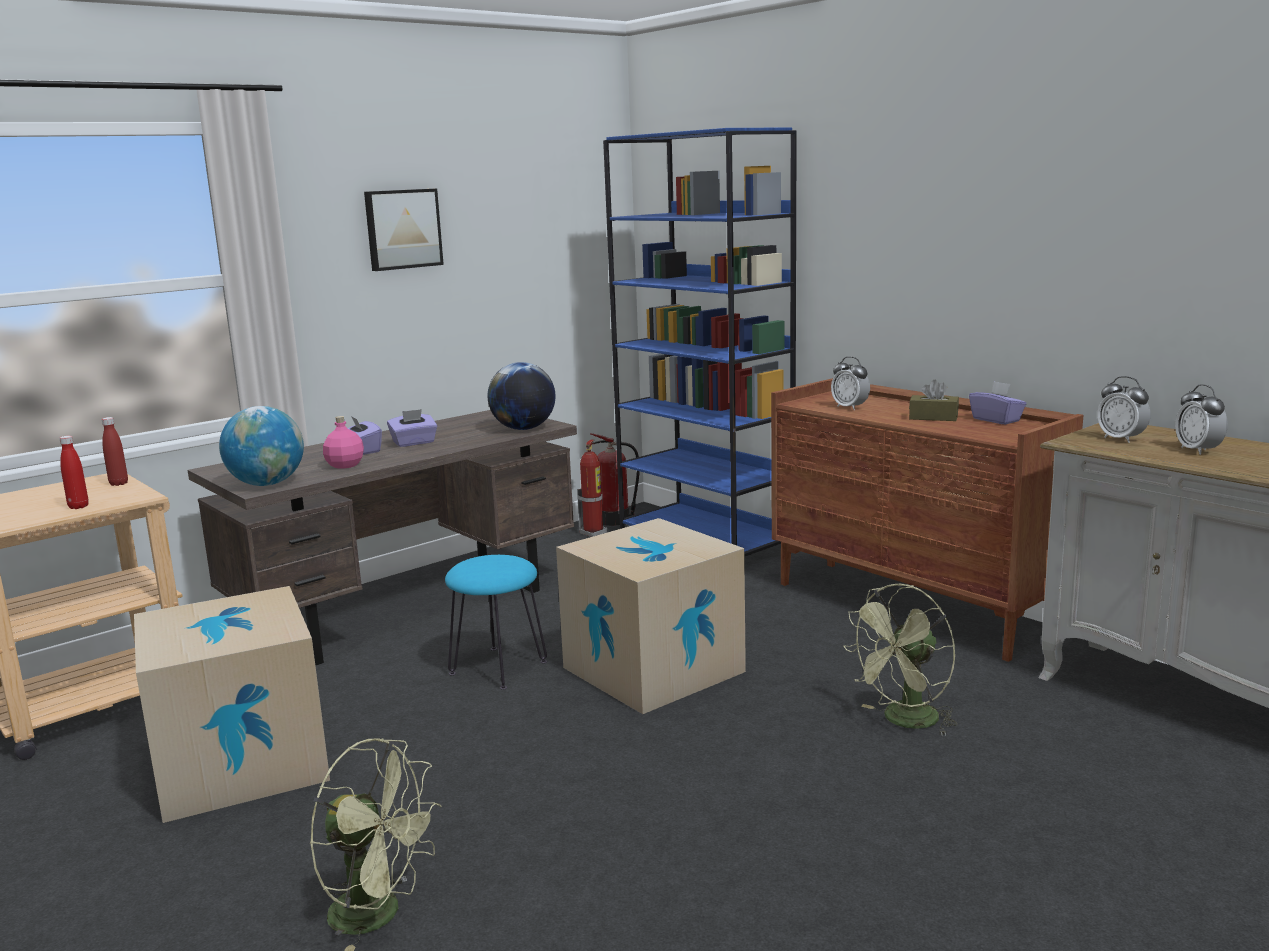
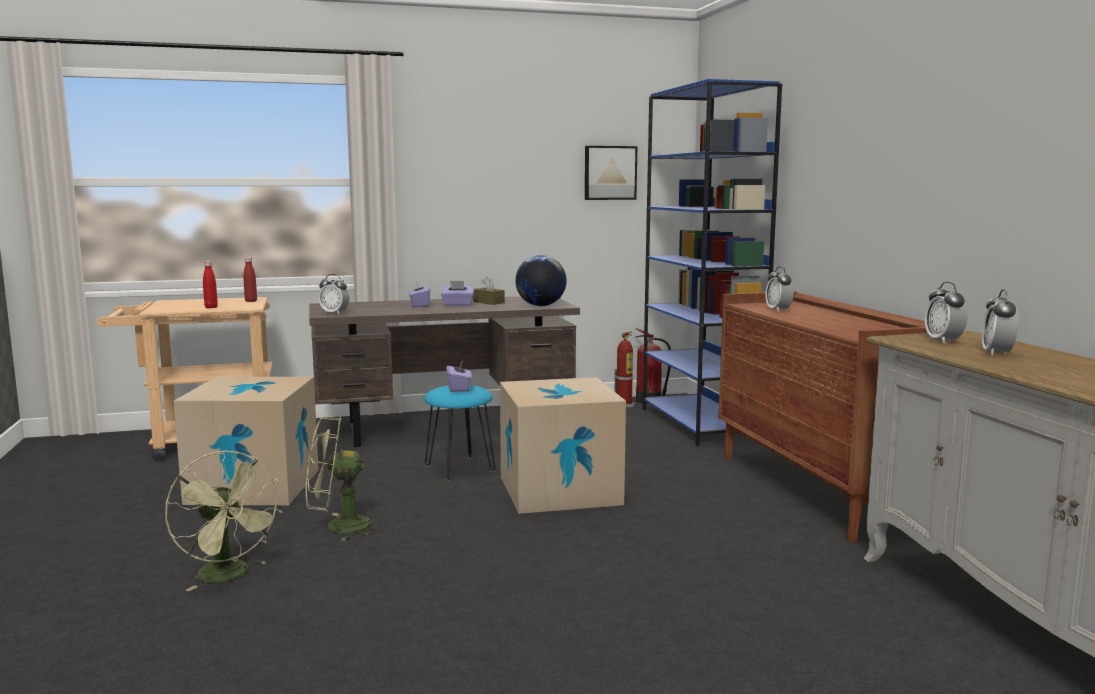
camera: 25 degrees right, 5 degrees down
globe [219,406,304,486] -> alarm clock [319,274,350,314]
pink bottle [323,416,364,469] -> none
picture [364,189,444,271] -> picture moved to [585,146,637,200]
green fan [843,584,958,736] -> green fan moved to [306,417,384,541]
brown tissue box [909,380,959,421] -> brown tissue box moved to [473,277,505,305]
purple tissue box [969,381,1026,424] -> purple tissue box moved to [446,360,472,392]

